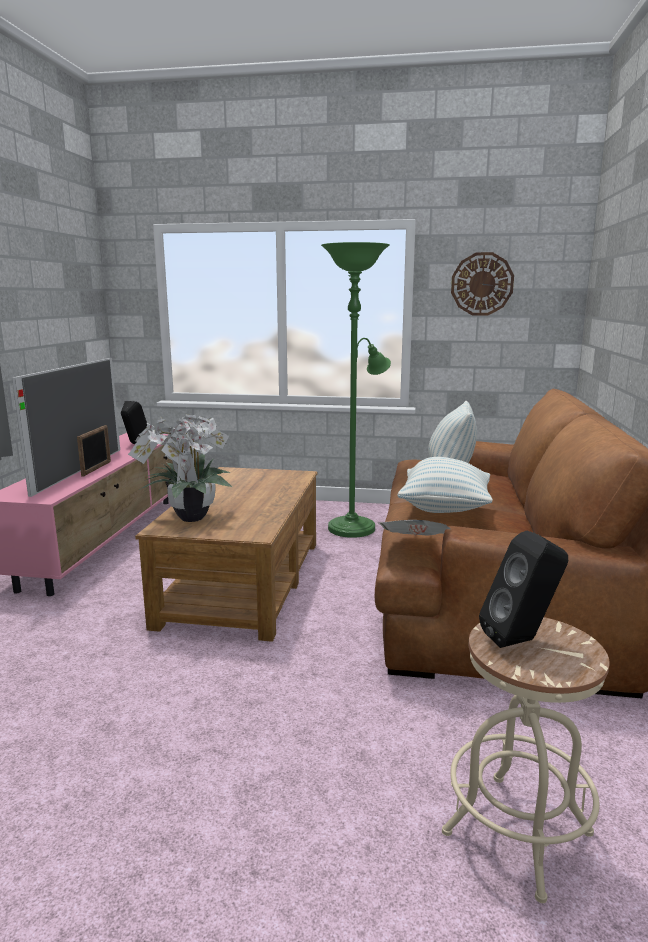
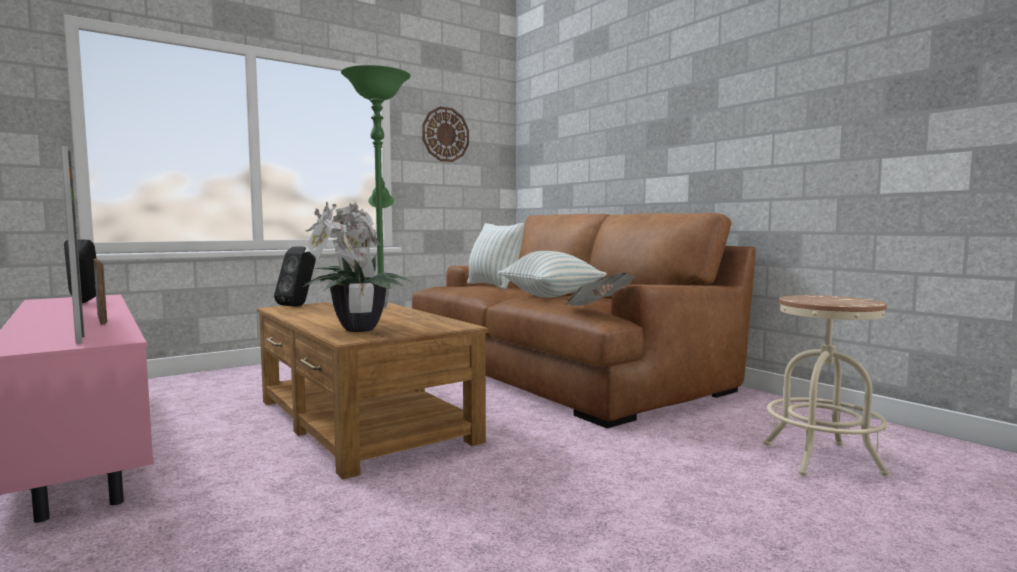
camera: 45 degrees left, 10 degrees down
black speaker [479,531,568,648] -> black speaker moved to [274,246,316,307]

